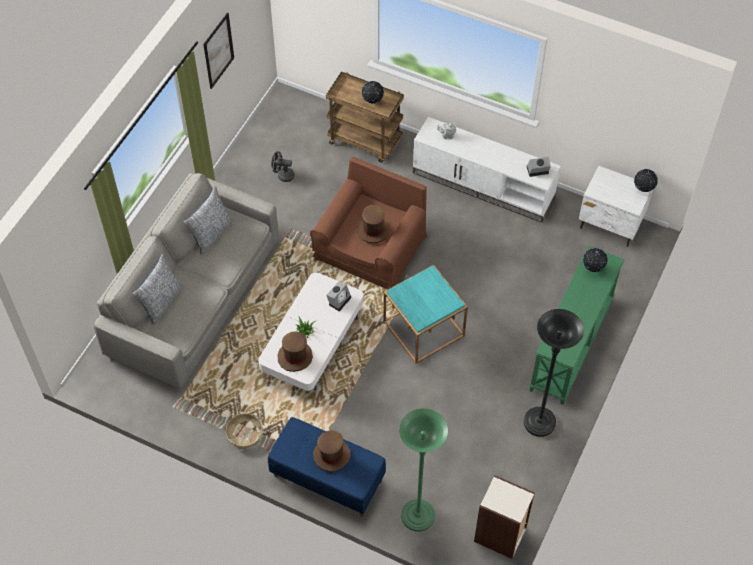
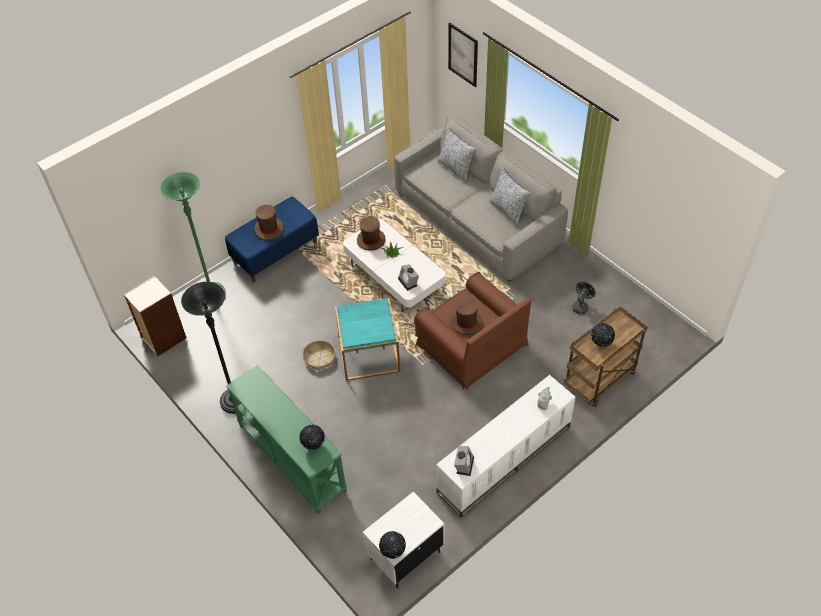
camera: 115 degrees right, 5 degrees down
picture [203,13,234,89] -> picture moved to [448,22,478,87]
basket [226,413,263,449] -> basket moved to [303,340,335,371]

